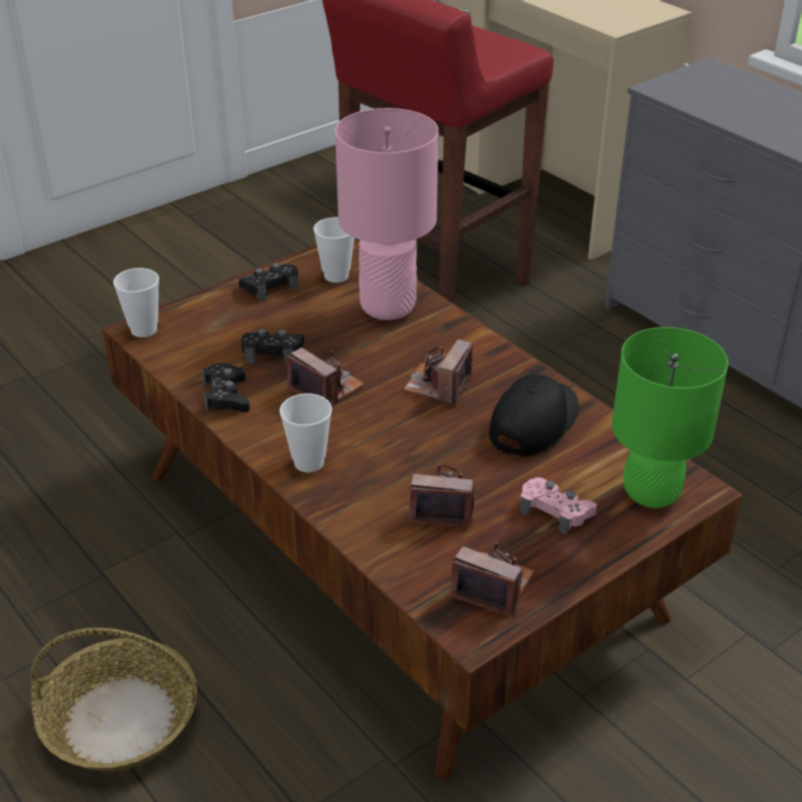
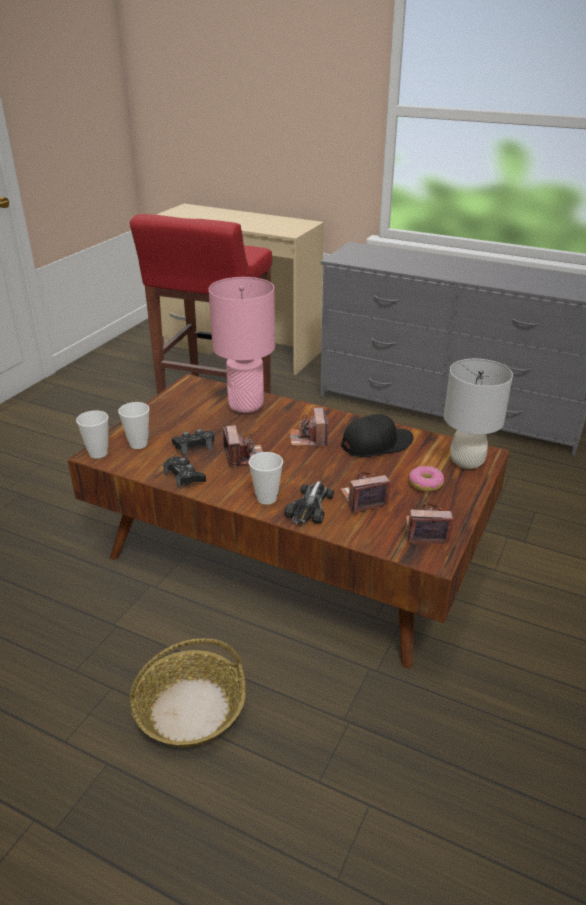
camera: 25 degrees left, 5 degrees down
black game controller [239,263,298,301] -> none
camera [287,348,364,408] -> camera turned 60 degrees clockwise [223,425,263,468]
cup [313,217,354,283] -> cup moved to [118,402,149,449]
black cap [489,374,579,457] -> black cap turned 60 degrees clockwise [341,414,414,457]
pink game controller [520,477,597,535] -> donut [409,466,444,492]
green table lamp [612,327,728,508] -> grey table lamp [444,359,513,469]
none -> toy car [285,481,334,525]

